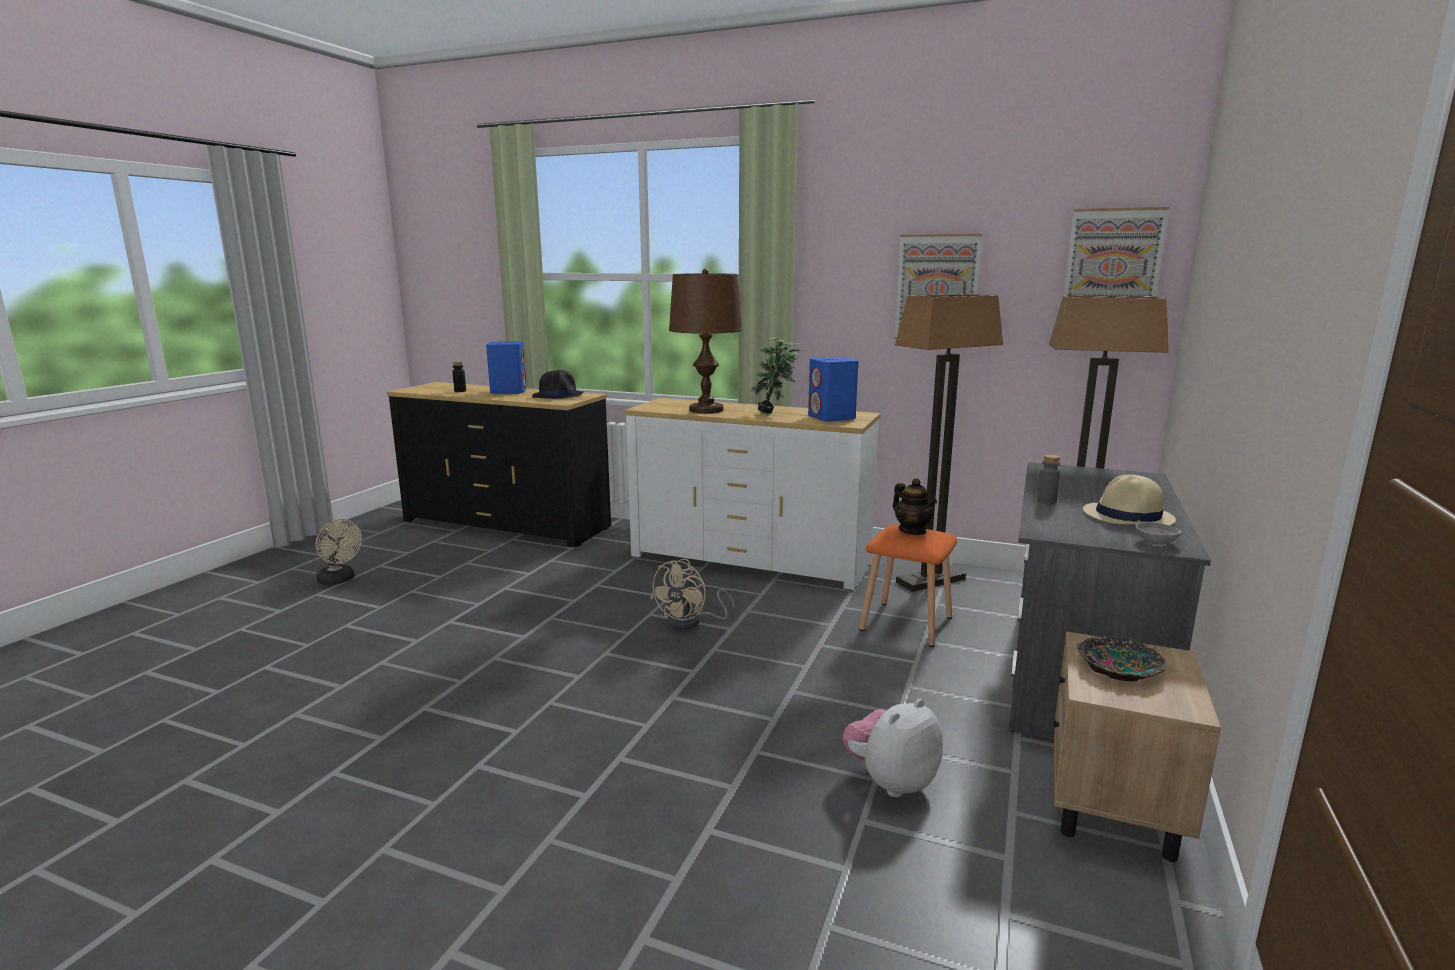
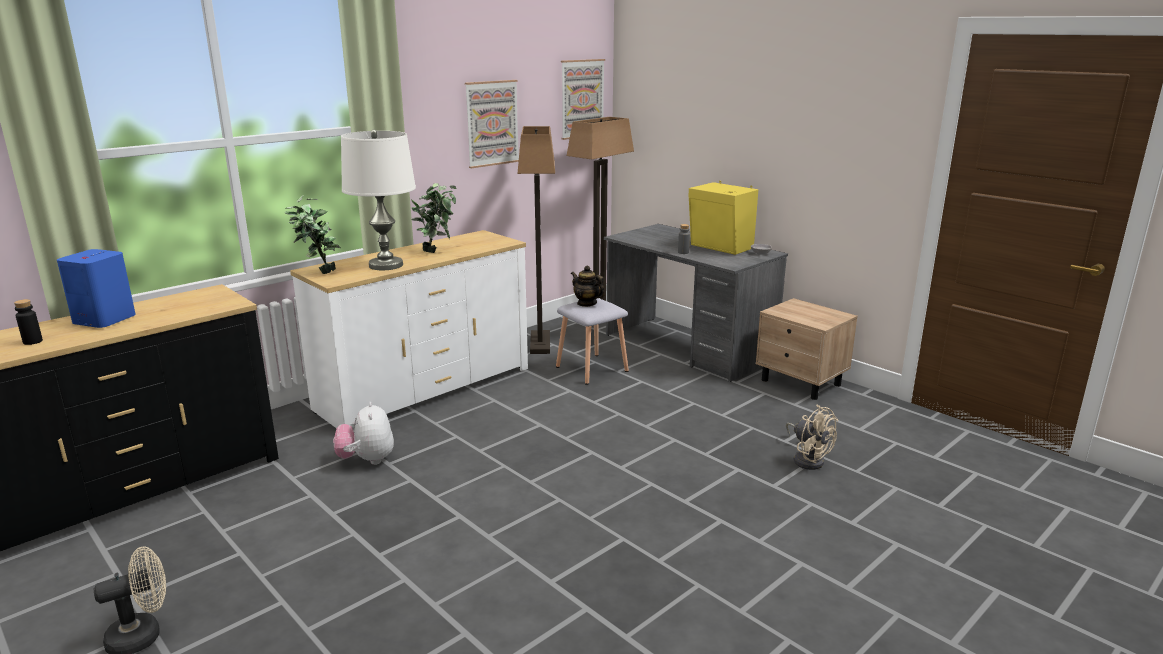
camera: 65 degrees left, 5 degrees up
black hat [532,370,584,399] -> none
beige fan [650,559,735,630] -> beige fan moved to [786,405,838,470]
brown table lamp [669,269,742,414] -> white table lamp [341,129,416,270]
blue speaker [808,357,858,422] -> none
plush toy [842,699,943,797] -> plush toy moved to [334,402,394,465]
orange stool [859,525,957,647] -> grey stool [556,298,629,385]
teapot [893,478,937,535] -> teapot turned 135 degrees counterclockwise [571,266,605,307]
bowl [1077,636,1165,682] -> none
beige hat [1083,475,1176,525] -> yellow speaker [688,181,758,255]
none -> potted plant [285,195,341,274]

